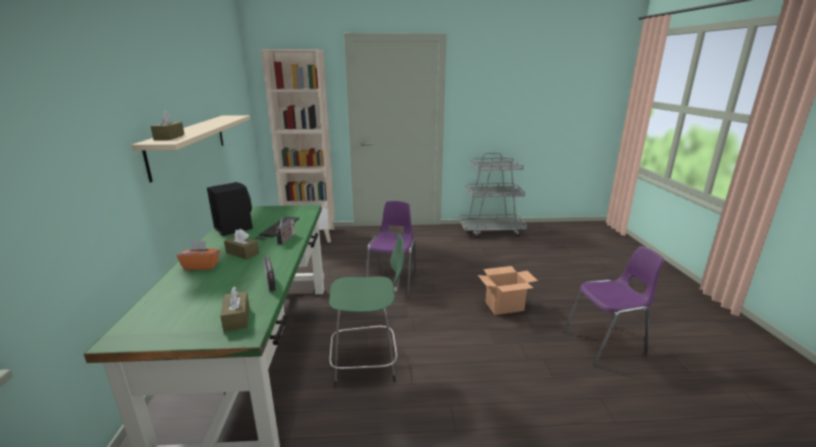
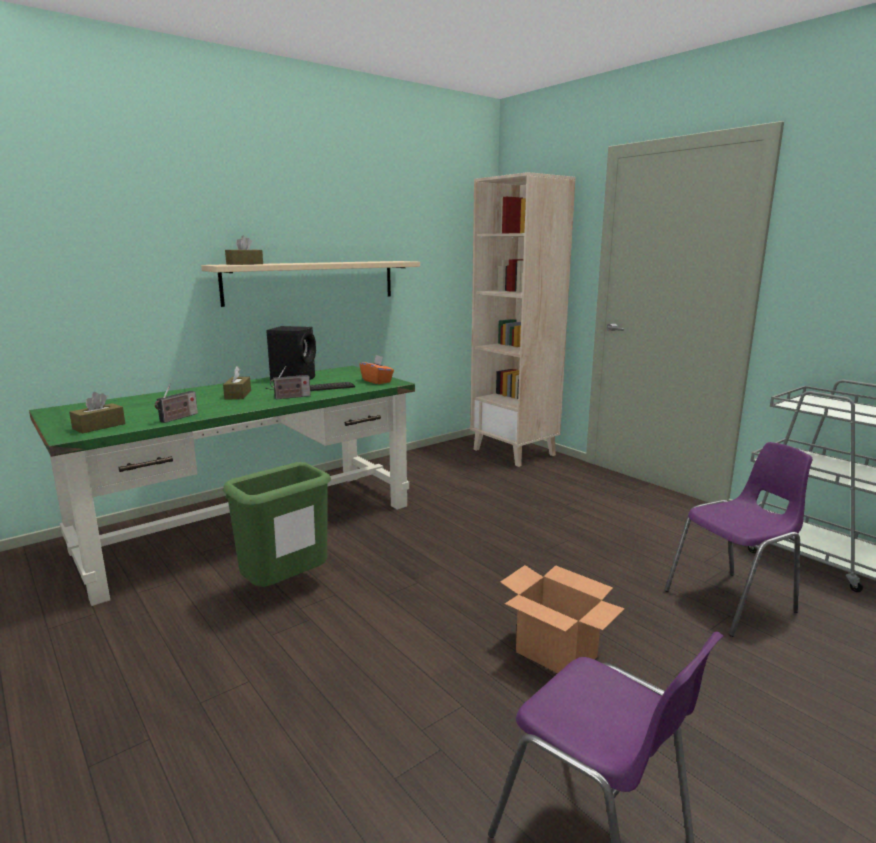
camera: 55 degrees right, 5 degrees down
orange tissue box [177,241,220,270] -> orange tissue box moved to [360,355,394,384]
green stool [329,234,404,388] -> green trash can [223,462,331,587]
purple chair [366,201,416,297] -> purple chair moved to [664,442,812,637]

